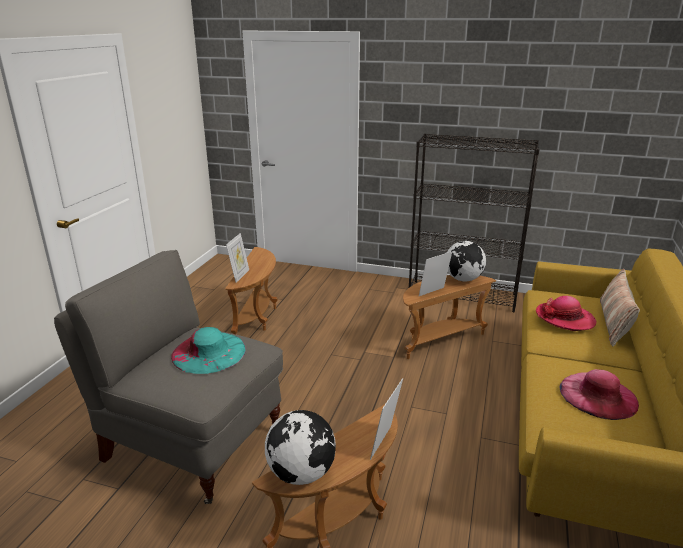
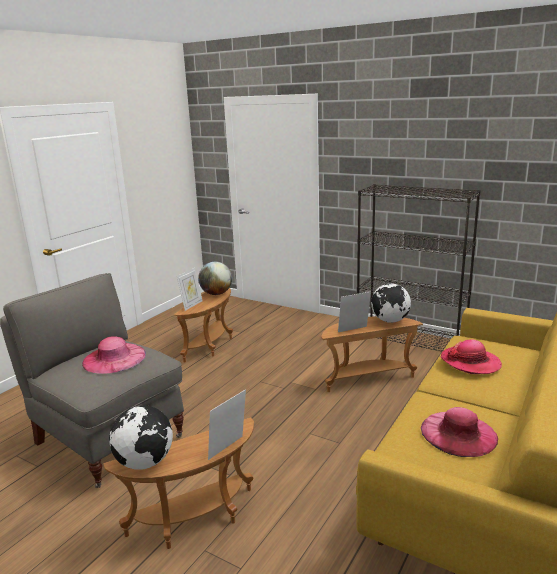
camera: 15 degrees right, 5 degrees down
turquoise hat [171,327,246,374] -> pink hat [82,336,146,374]
pillow [600,269,640,347] -> none
none -> globe [198,262,232,295]

